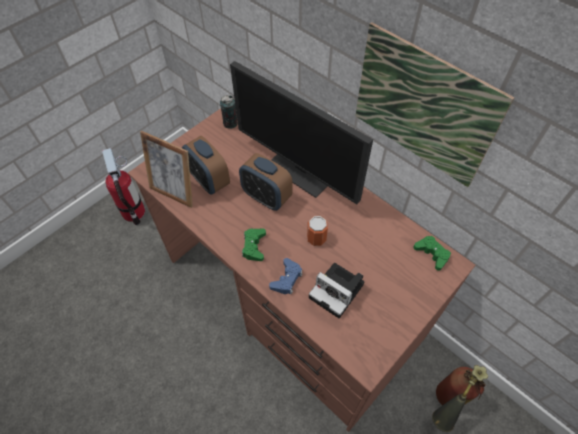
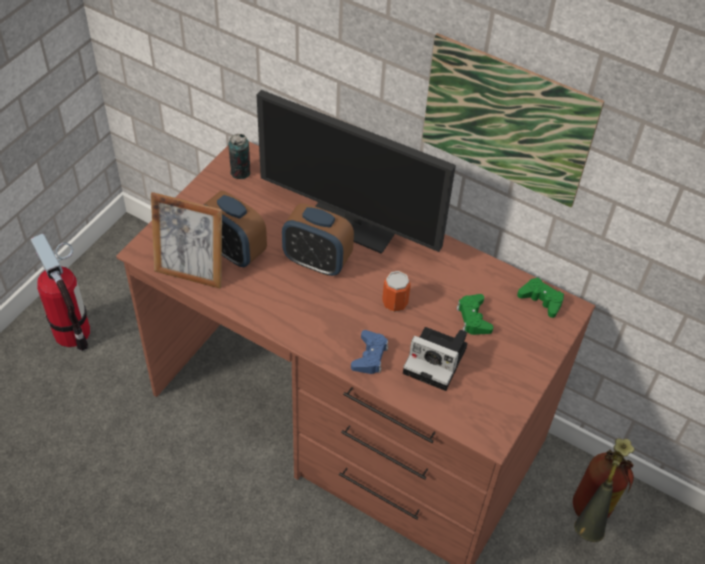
camera: 15 degrees left, 5 degrees down
green game controller [242,229,266,261] -> green game controller moved to [457,294,493,335]

